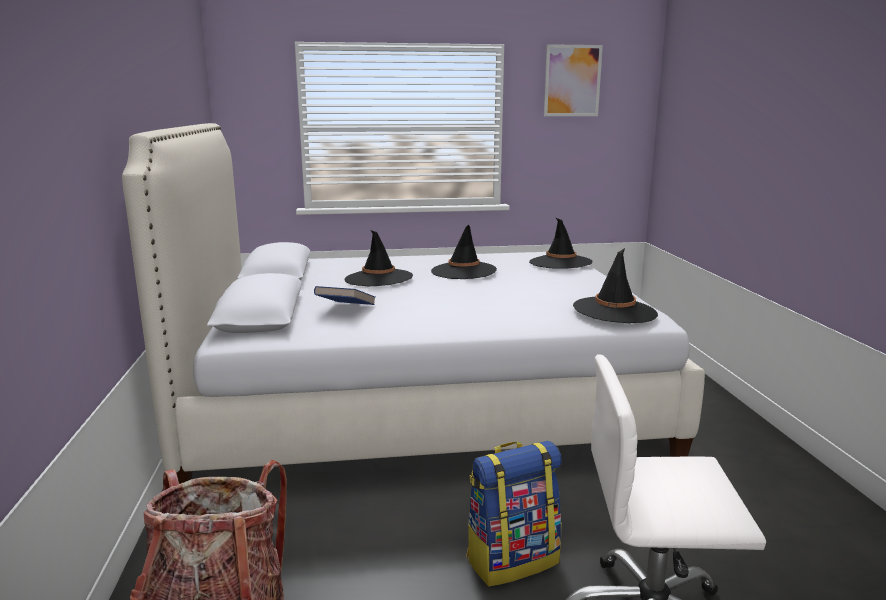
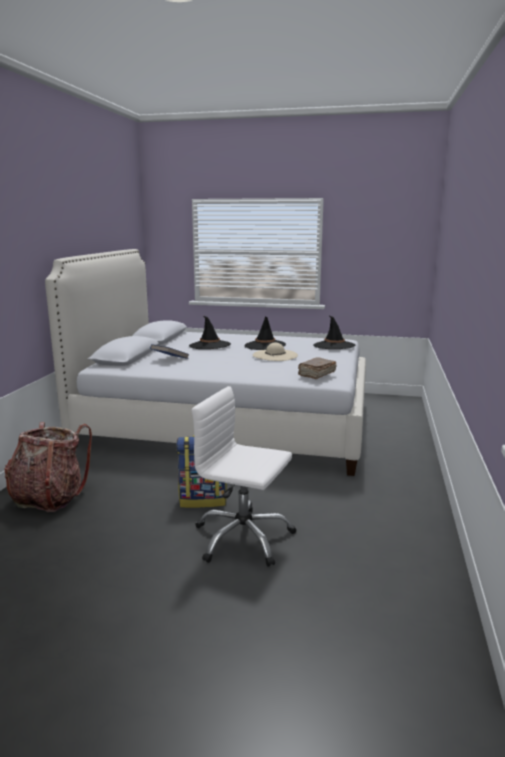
camera: 20 degrees right, 0 degrees up
picture [544,44,603,116] -> none
black hat [573,248,658,323] -> brown book [298,357,336,379]
none -> beige hat [253,342,298,361]

